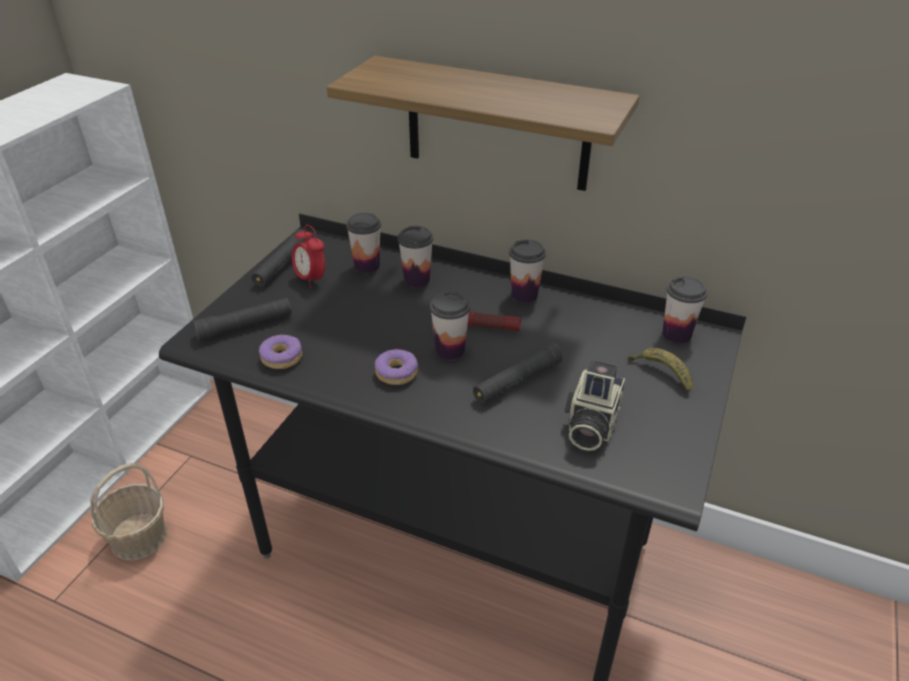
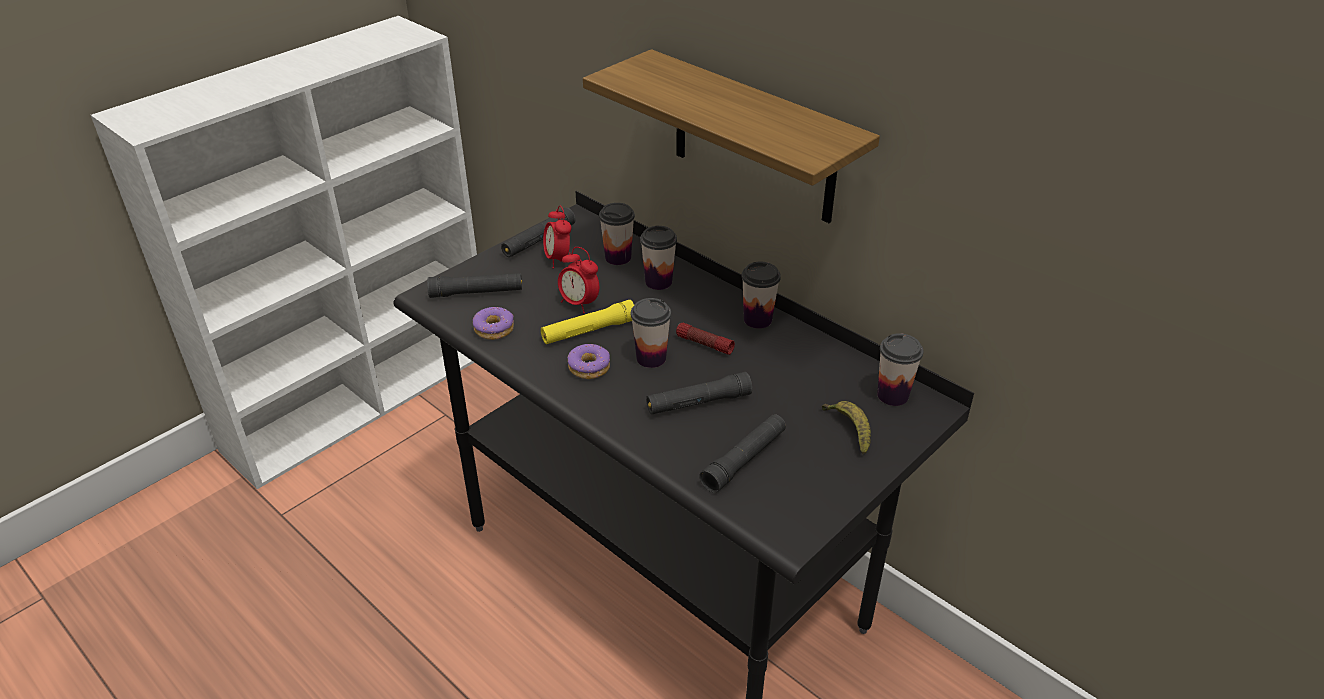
camera: 20 degrees right, 0 degrees up
basket [90,463,167,561] -> none
camera [565,360,625,451] -> black flashlight [699,414,786,493]
none -> yellow flashlight [541,300,634,344]
none -> alarm clock [558,247,599,313]

